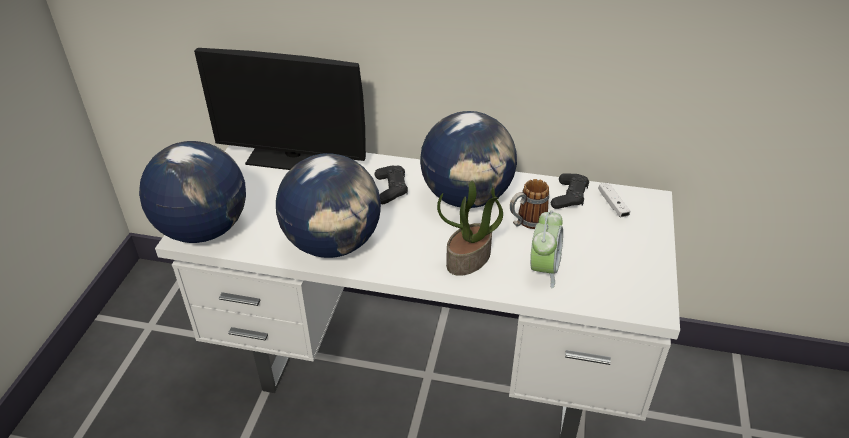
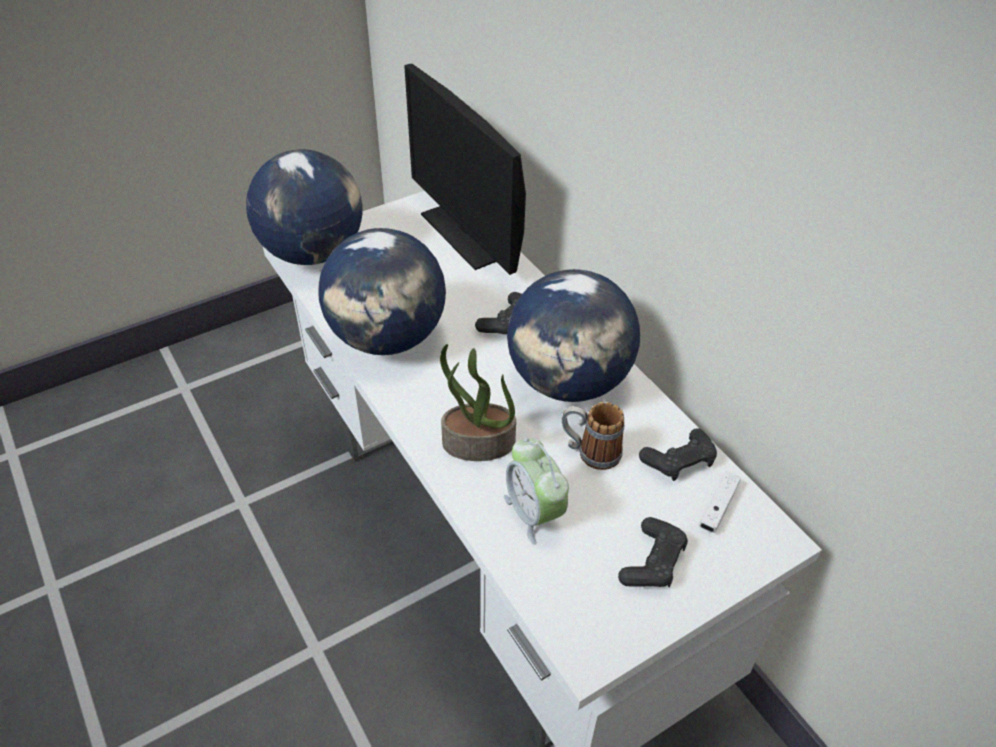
camera: 45 degrees right, 5 degrees up
alarm clock [530,210,563,288] -> alarm clock turned 90 degrees clockwise [504,438,569,545]
none -> black game controller [618,517,688,587]

